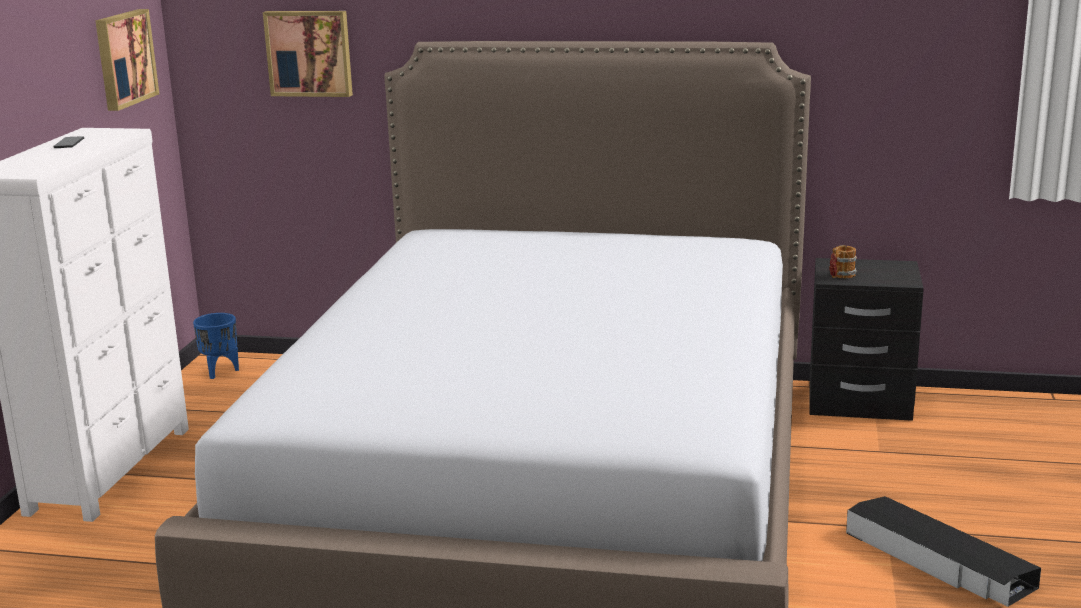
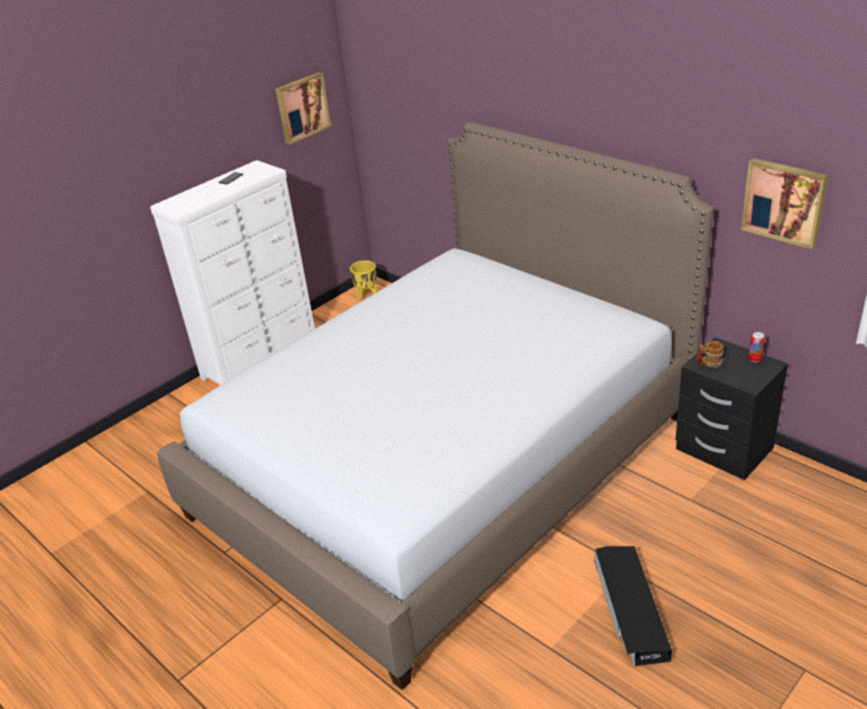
camera: 35 degrees right, 15 degrees up
blue planter [193,313,239,379] -> yellow planter [350,260,377,302]
picture [263,11,353,97] -> picture moved to [741,158,828,249]
none -> can [748,332,765,362]

